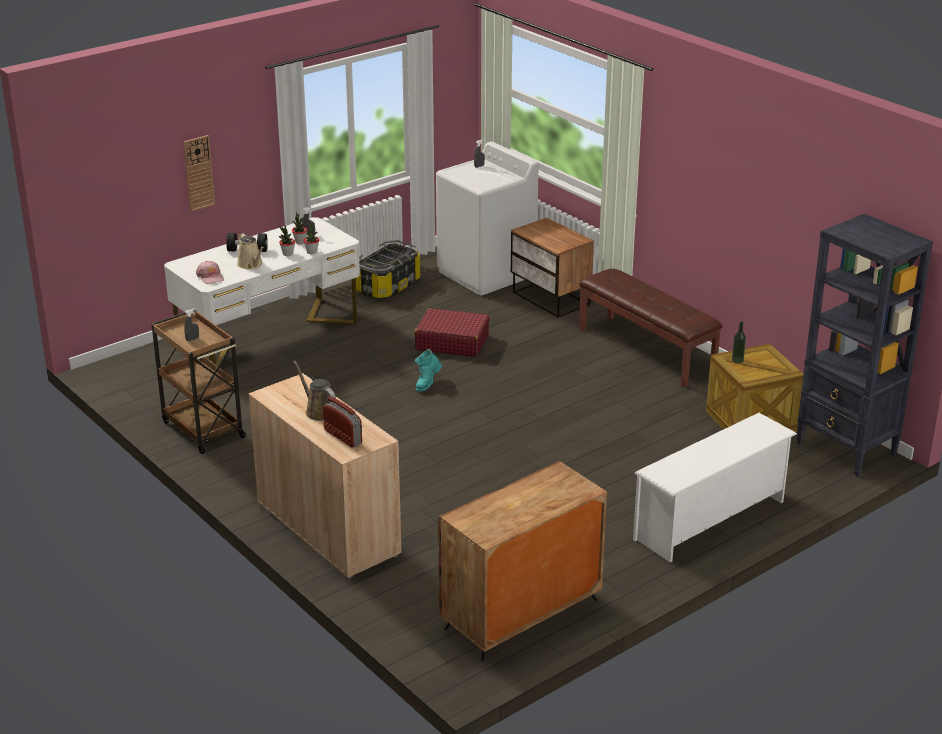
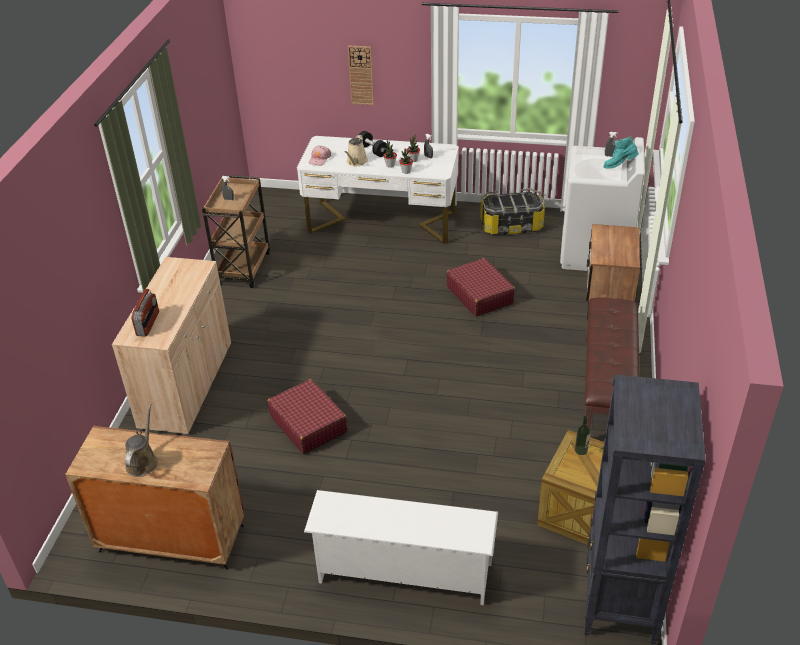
camera: 50 degrees right, 10 degrees up
brown watering can [293,360,336,421] -> brown watering can moved to [125,404,158,477]
turquoise boot [415,349,442,392] -> turquoise boot moved to [603,137,639,169]
none -> red suitcase [268,379,347,454]

